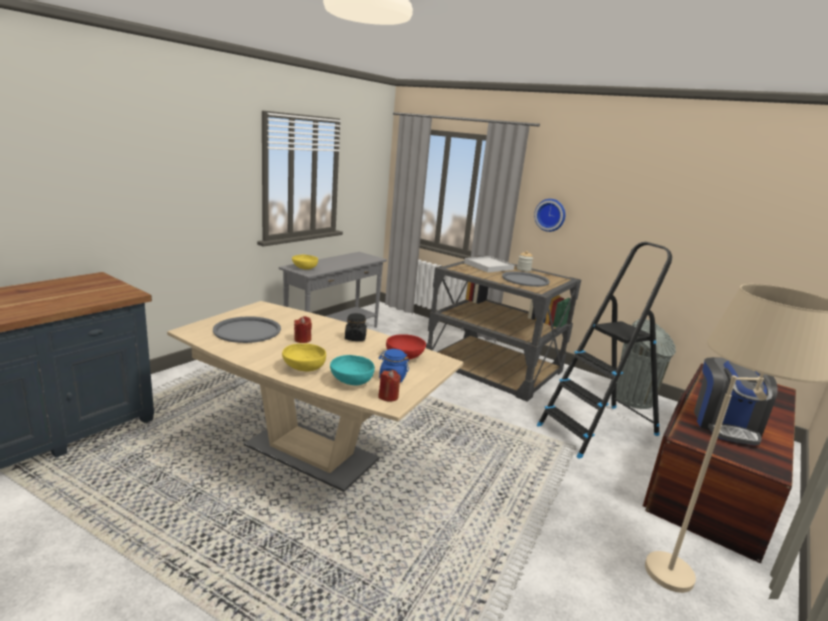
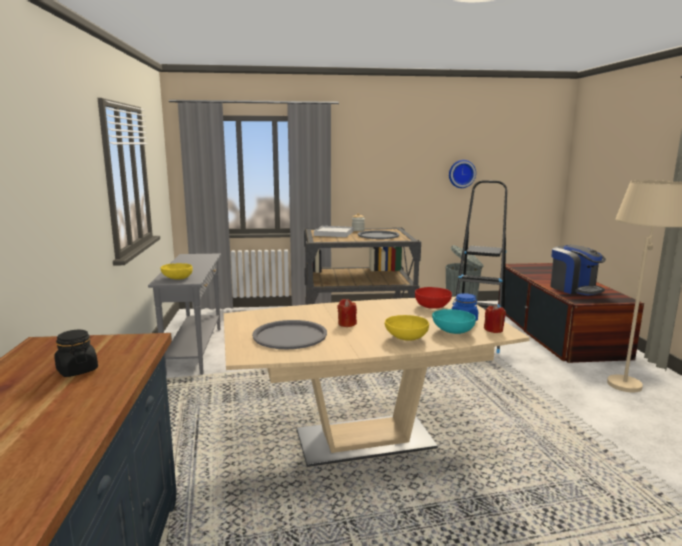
camera: 40 degrees left, 5 degrees down
black jar [345,313,367,341] -> black jar moved to [54,330,98,377]
wall clock [534,199,565,232] -> wall clock moved to [449,160,476,188]

